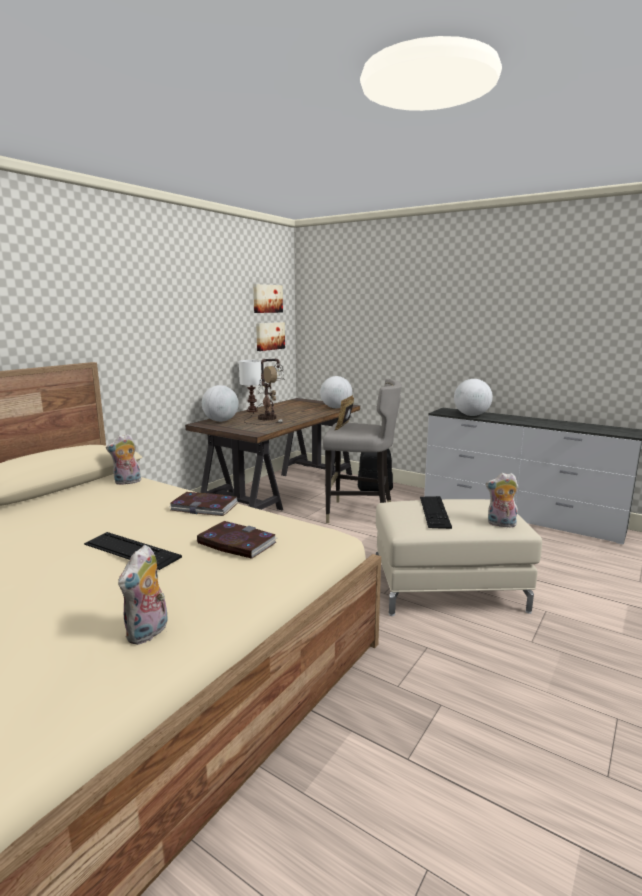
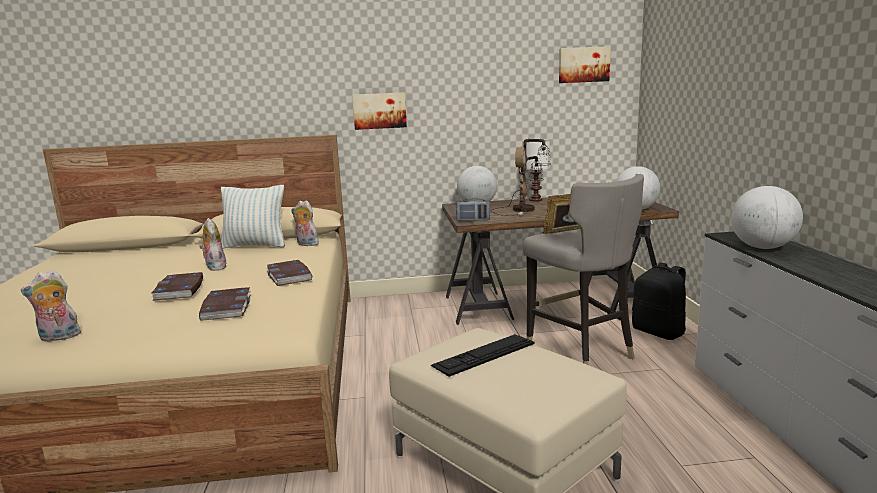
camera: 50 degrees right, 0 degrees up
keyboard [84,532,182,570] -> book [152,272,203,301]
picture [256,322,285,351] -> picture moved to [352,92,407,130]
plush toy [486,473,519,527] -> plush toy moved to [199,218,227,271]
none -> pillow [221,185,285,249]
none -> radio [456,198,490,221]

